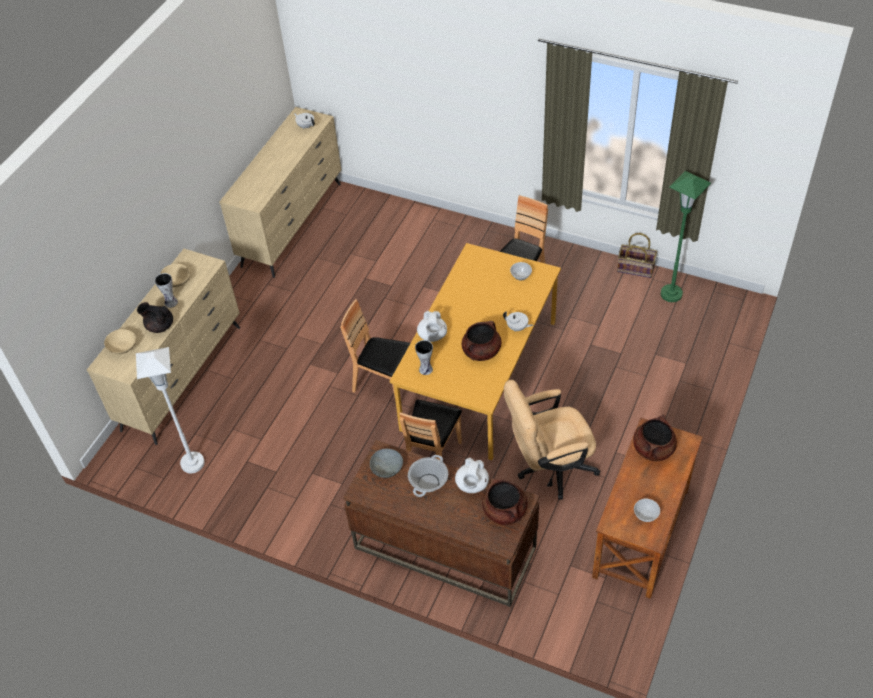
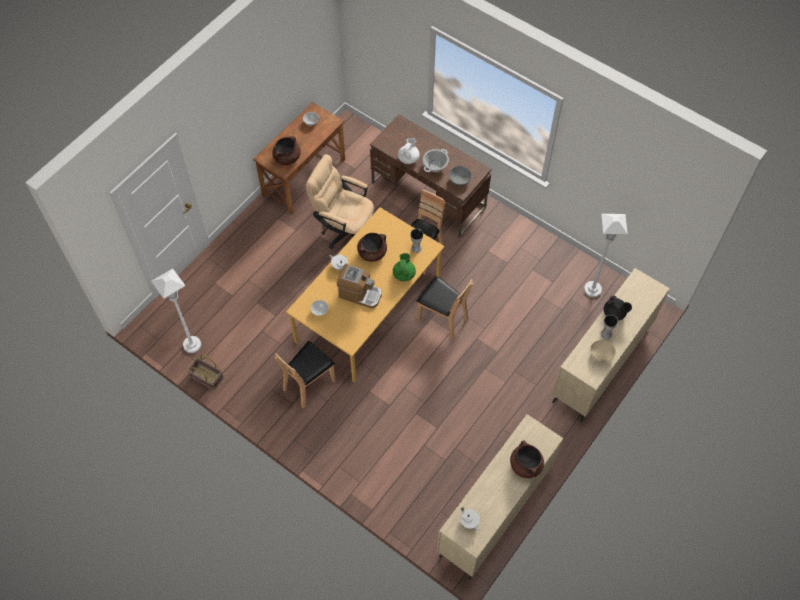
camera: 170 degrees left, 10 degrees up
beige bowl [104,329,136,354] -> none
white teapot [417,311,447,342] -> green teapot [393,253,416,281]
brown cooking pot [482,478,527,525] -> brown cooking pot moved to [510,441,544,478]
beige office chair [504,380,600,500] -> beige office chair turned 150 degrees counterclockwise [306,154,374,249]
green floor lamp [661,171,711,302] -> white floor lamp [151,269,201,353]
none -> coffee machine [337,264,382,309]

